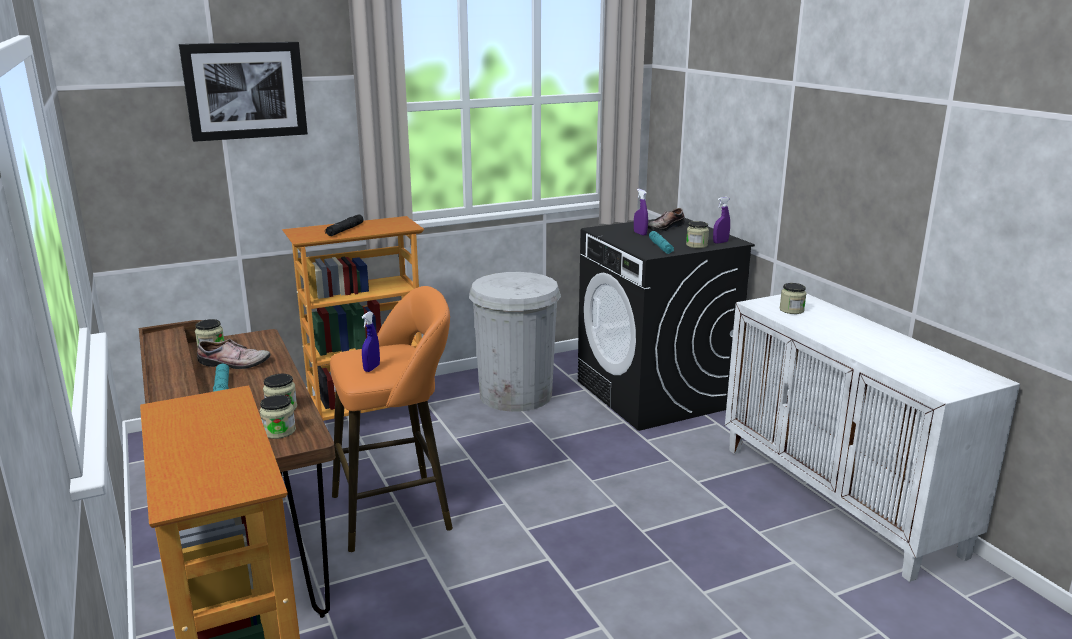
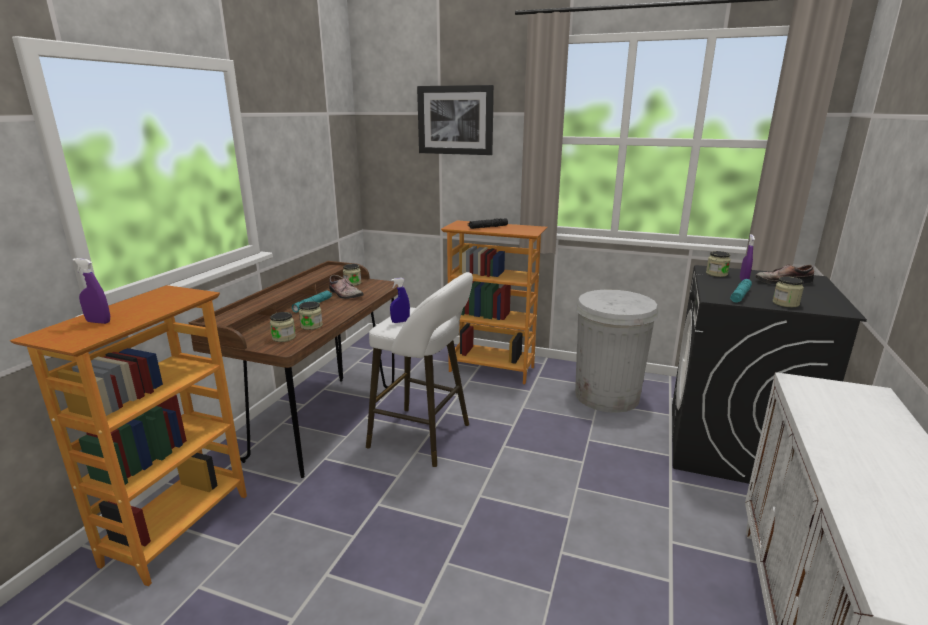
camera: 45 degrees right, 0 degrees up
orange stool [330,286,453,552] -> white stool [366,272,473,467]
purple spray bottle [713,197,730,244] -> purple spray bottle moved to [72,258,110,324]
jar [780,283,807,314] -> jar moved to [706,251,731,277]

